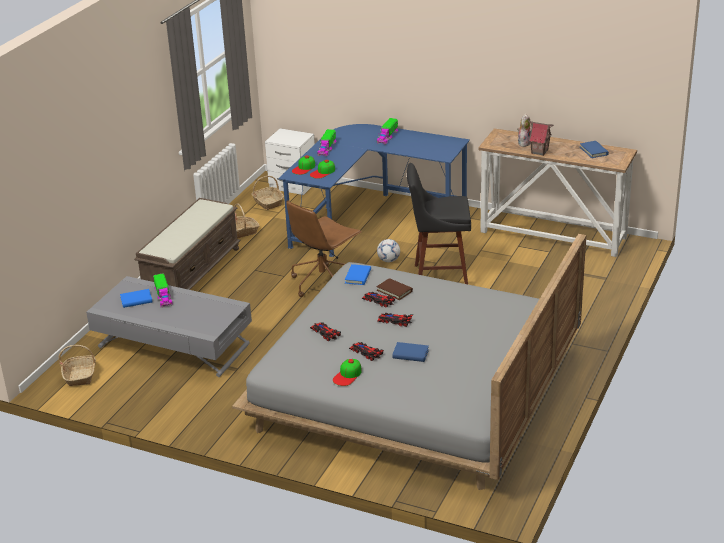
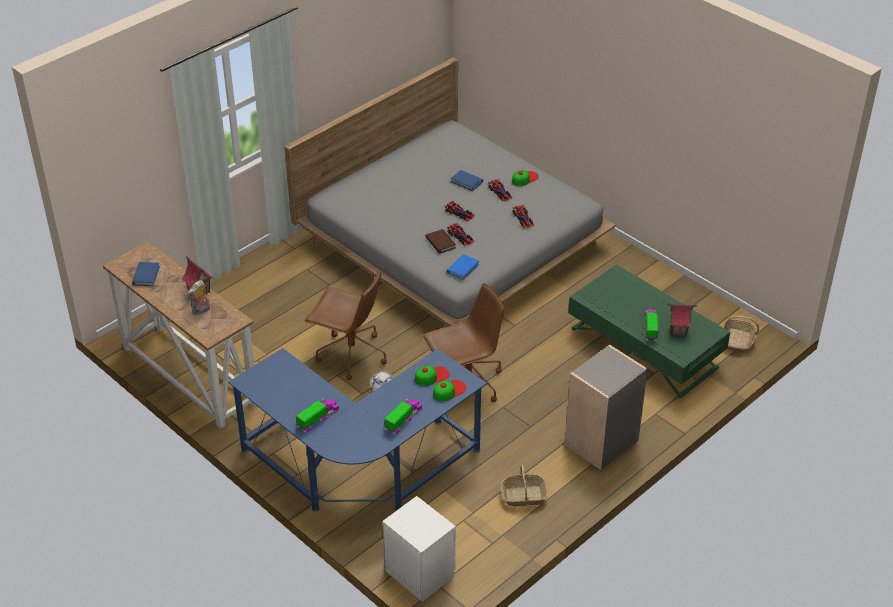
camera: 160 degrees left, 10 degrees up
grey coffee table [86,276,252,377] -> green coffee table [568,264,730,399]
blue book [120,289,152,308] -> toy house [667,303,697,337]
brown bench [134,198,241,290] -> grey bookcase [565,344,648,470]
basket [251,176,284,210] -> none
black stool [407,163,471,284] -> brown office chair [304,270,387,380]

